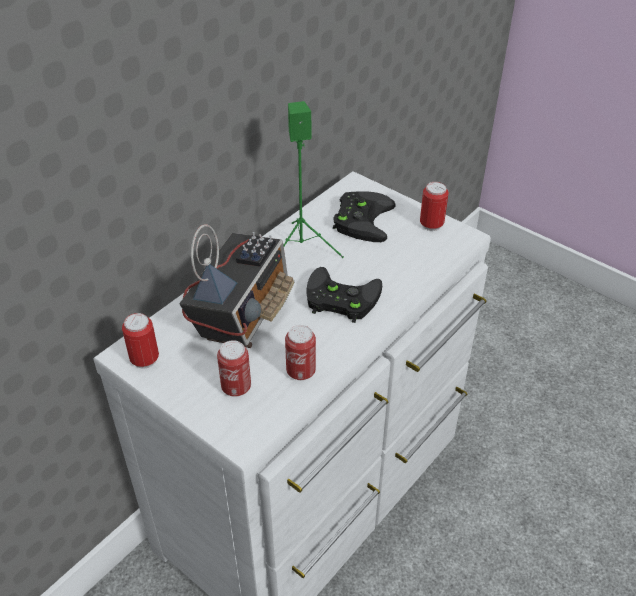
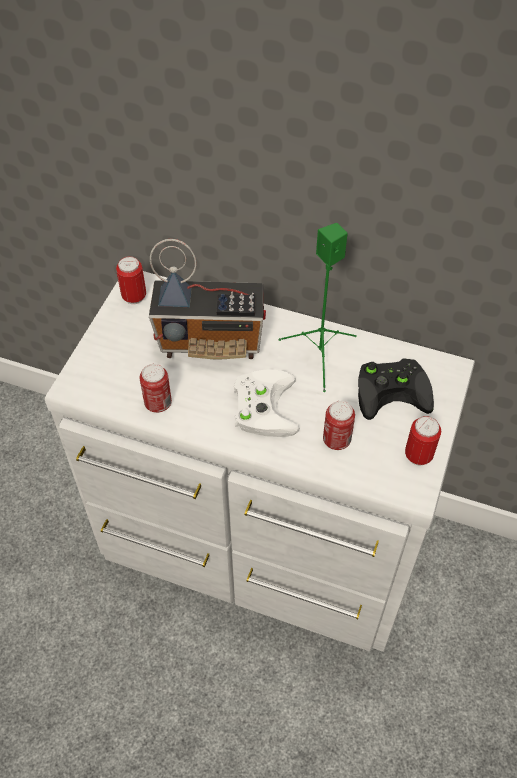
camera: 70 degrees right, 10 degrees up
can [217,340,251,397] -> can moved to [323,401,355,450]
black game controller [307,267,382,323] -> white game controller [234,369,300,437]

